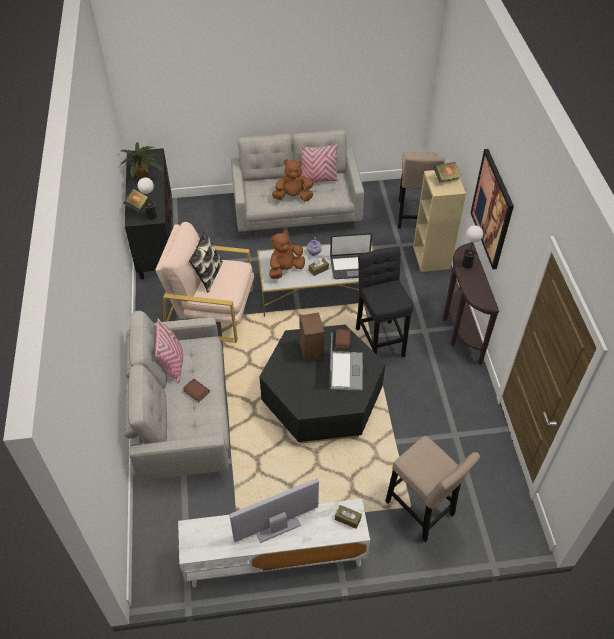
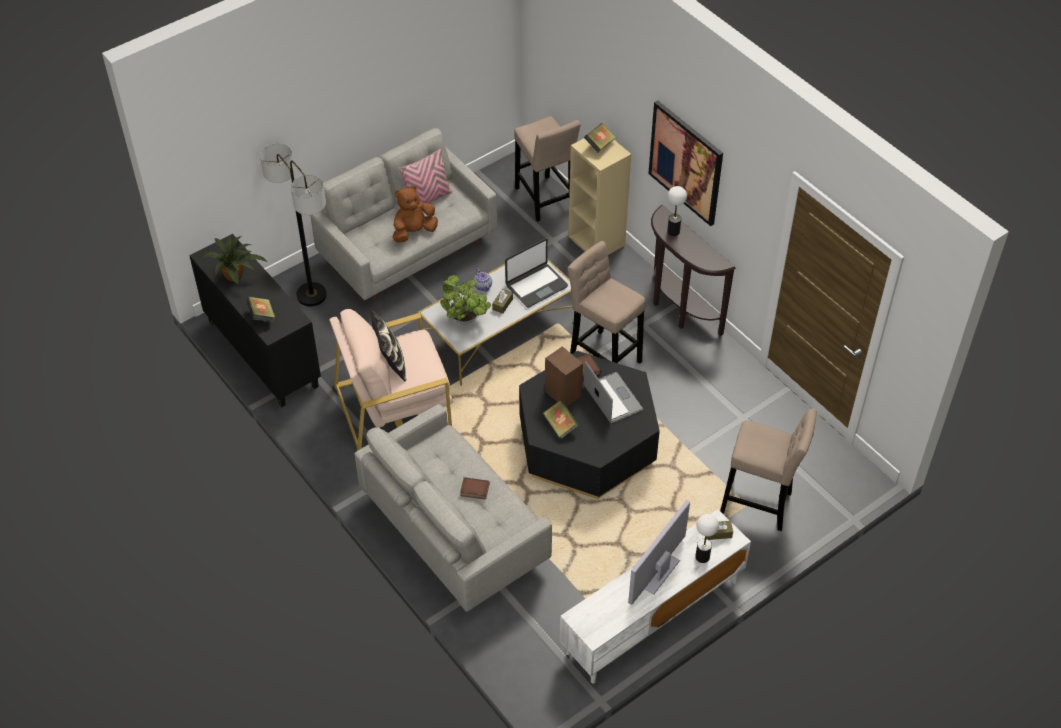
camera: 30 degrees left, 0 degrees up
table lamp [138,177,157,220] -> table lamp moved to [695,514,719,563]
pink pillow [155,318,183,383] -> none
brown plush toy [269,231,305,279] -> potted plant [440,275,491,325]
black stool [356,246,413,358] -> beige stool [567,241,646,364]
none -> floor lamp [260,144,327,306]
none -> book [543,400,579,439]

